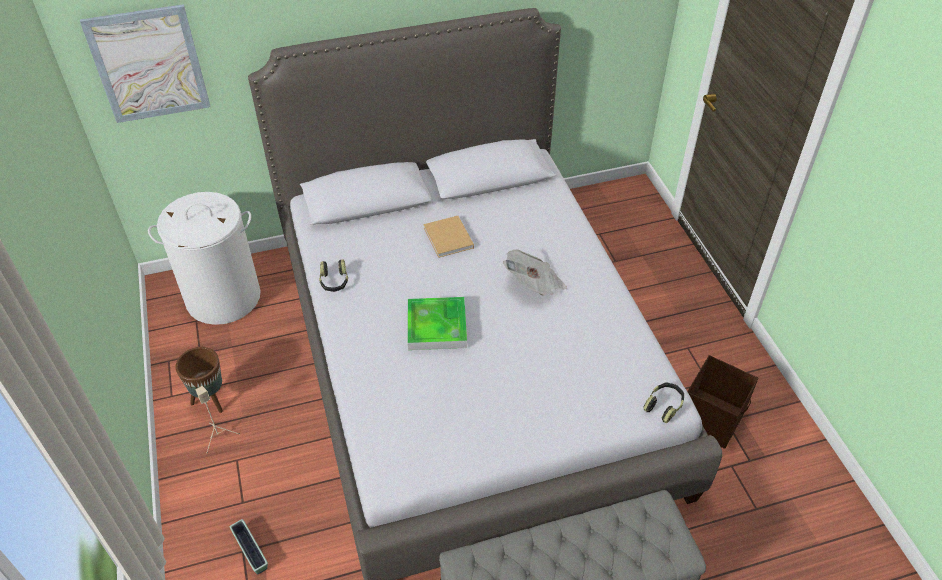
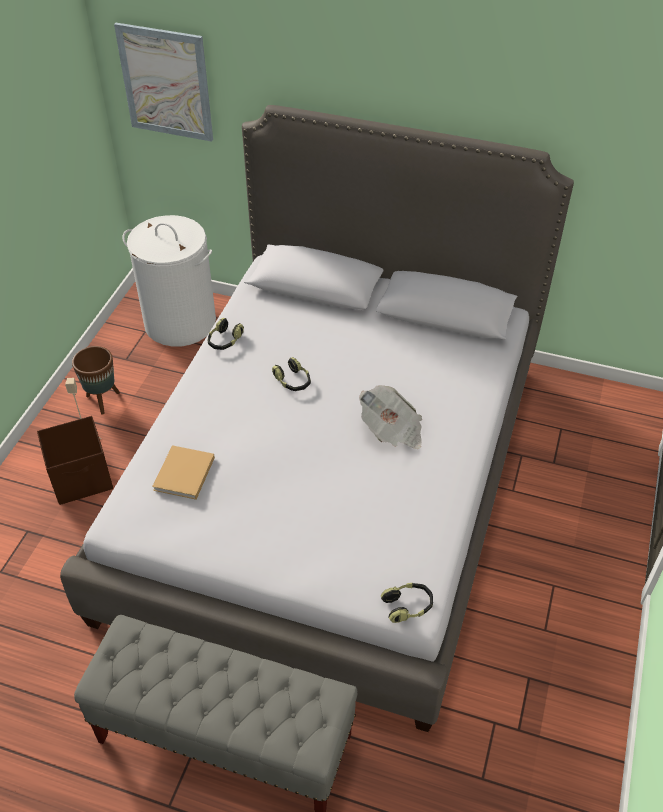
camera: 35 degrees right, 0 degrees up
planter [230,519,268,574] -> none
tray [408,297,467,350] -> none
beige book [423,216,474,258] -> beige book moved to [152,445,215,500]
brown storage box [687,355,758,449] -> brown storage box moved to [37,416,113,505]
none -> headphones [272,357,311,391]

